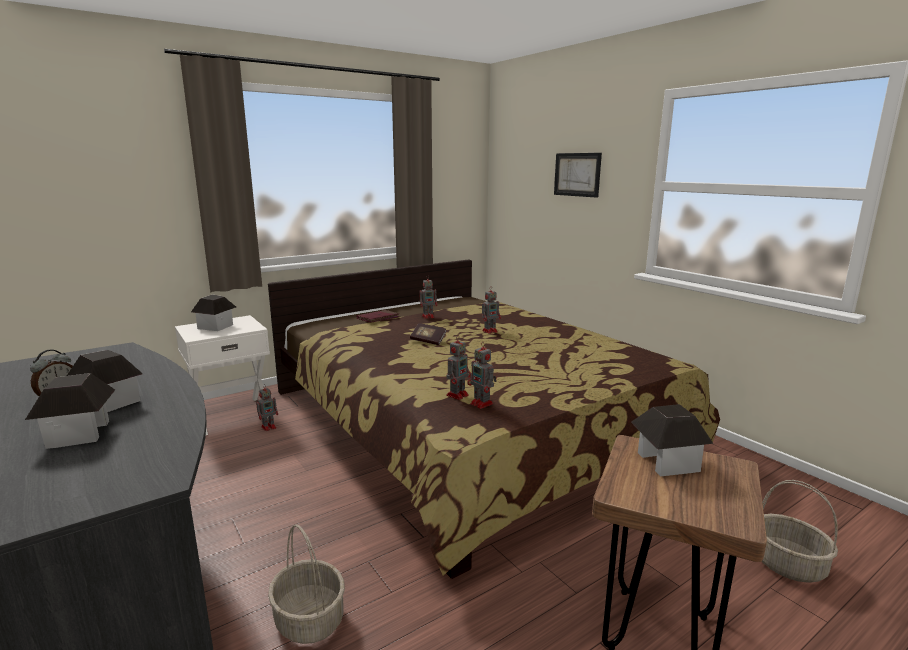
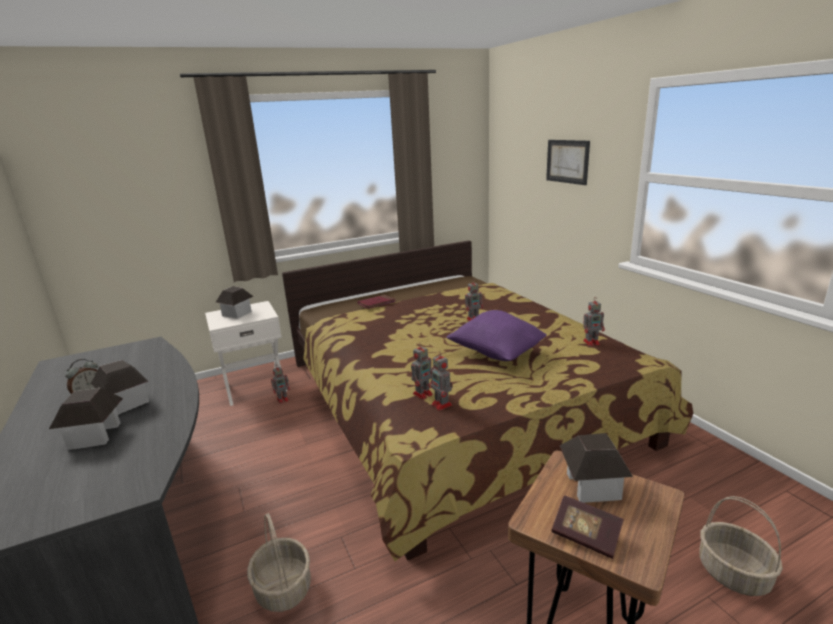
camera: 10 degrees right, 5 degrees up
book [410,323,447,345] -> book moved to [551,495,624,559]
toy robot [419,275,437,319] -> toy robot moved to [583,298,605,346]
none -> purple pillow [446,310,547,361]

